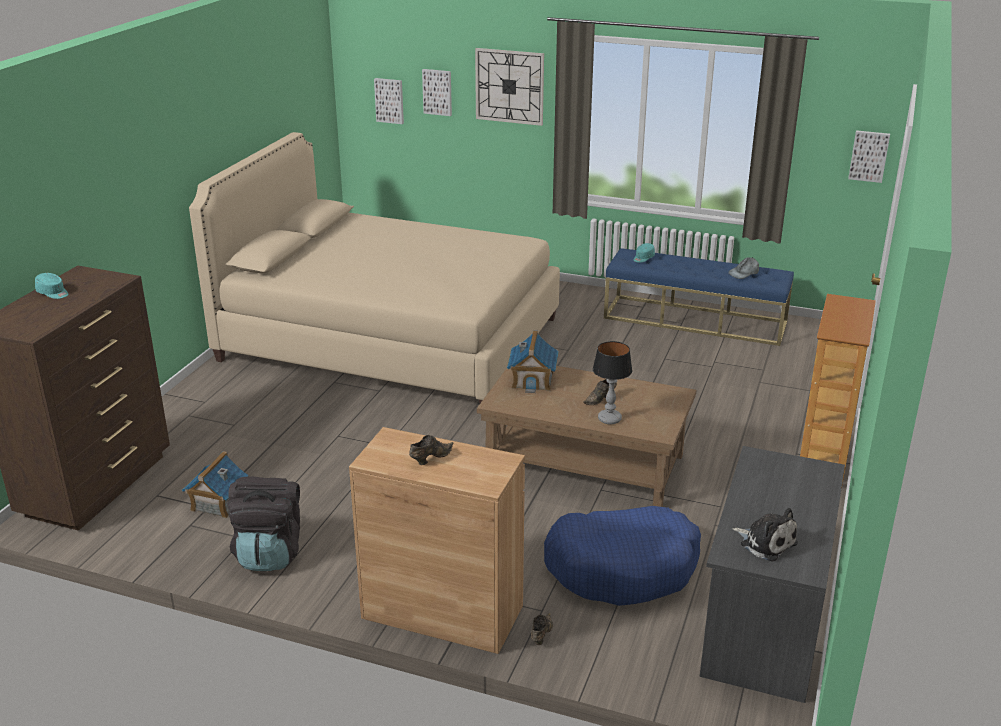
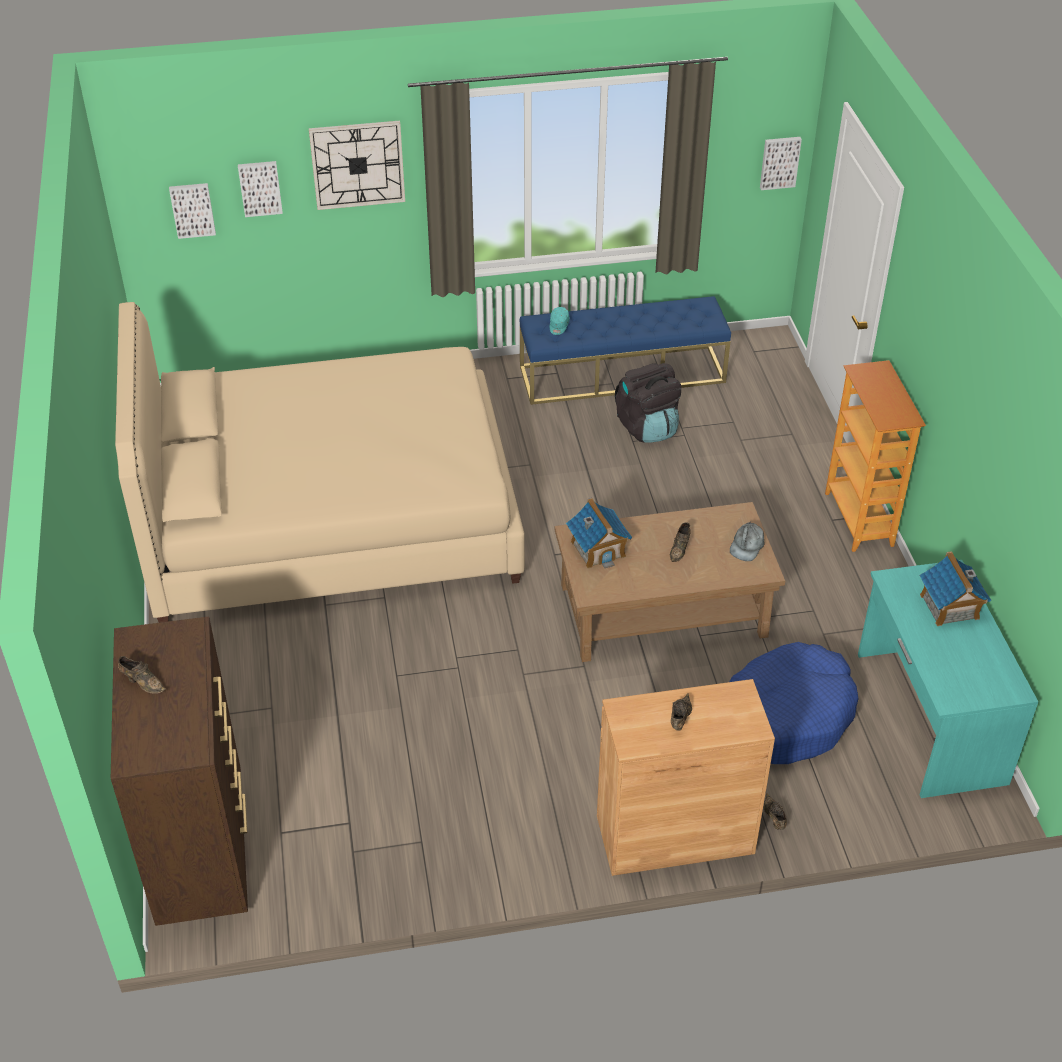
camera: 30 degrees left, 15 degrees up
turquoise cap [35,273,68,299] -> brown shoe [118,656,166,694]
toy house [182,451,249,519] -> toy house moved to [919,551,991,626]
black backpack [227,476,300,571] -> black backpack moved to [615,363,682,443]
table lamp [593,341,632,424] -> none
grey desk [700,446,845,703] -> turquoise desk [858,560,1038,798]
grey cap [728,257,759,279] -> grey cap moved to [730,522,765,561]
plush toy [732,508,798,561] -> none

